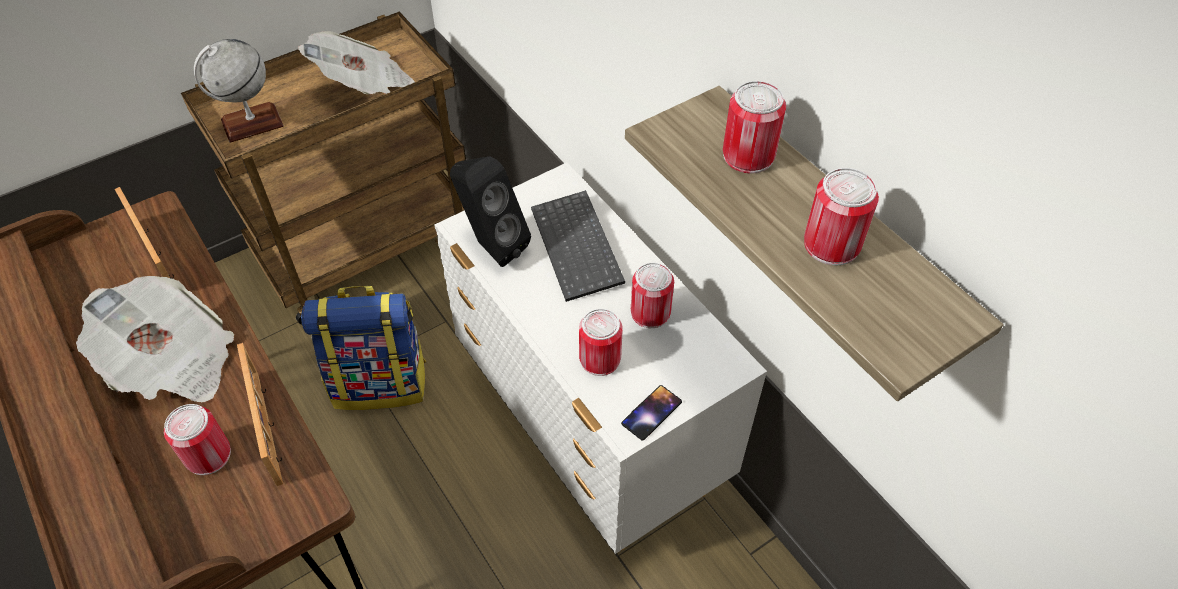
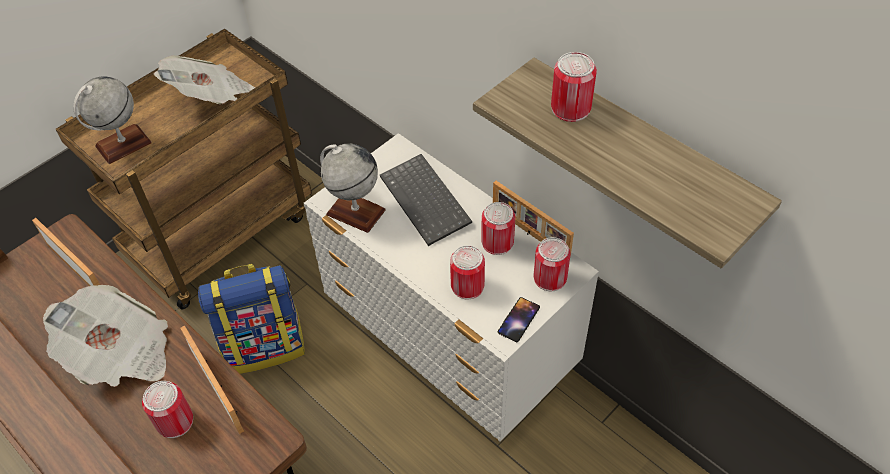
camera: 10 degrees left, 0 degrees up
black speaker [450,156,531,267] -> globe [320,144,386,233]
can [804,168,879,266] -> can moved to [534,237,571,291]
none -> picture frame [493,181,574,257]

